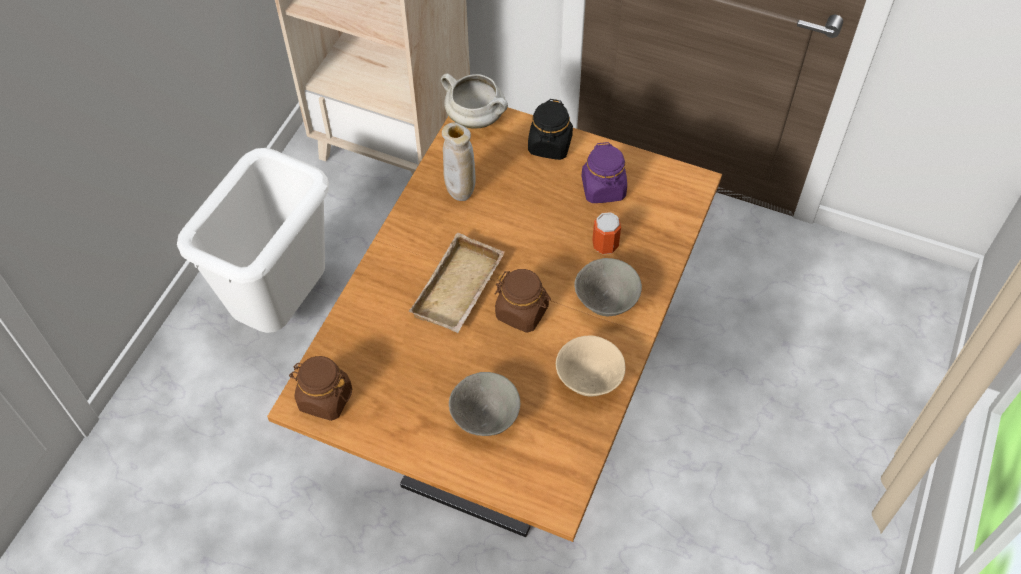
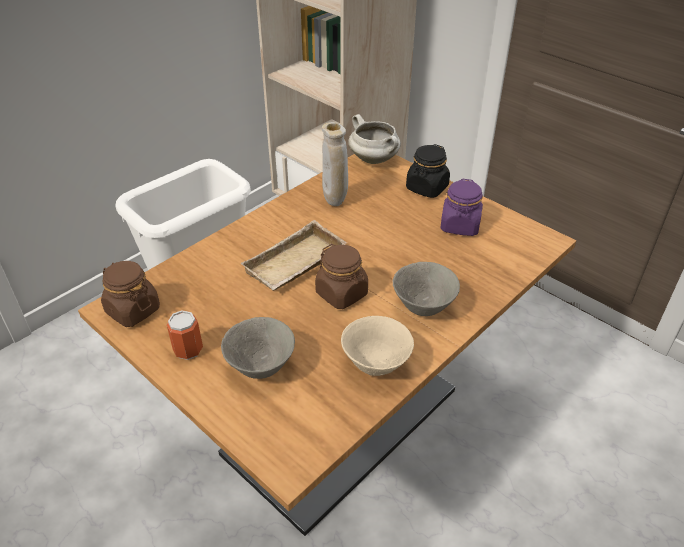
camera: 20 degrees right, 15 degrees down
can [592,212,621,254] -> can moved to [167,310,203,360]

